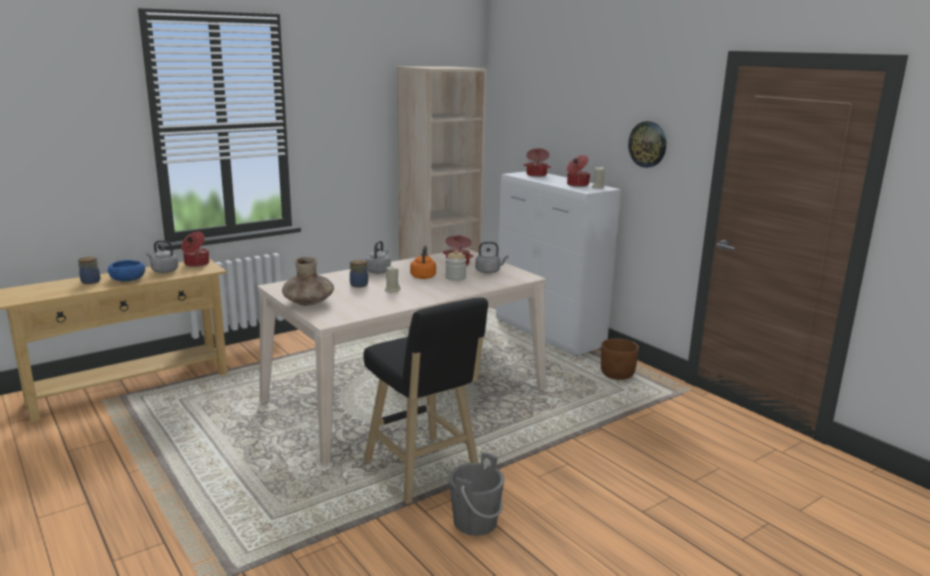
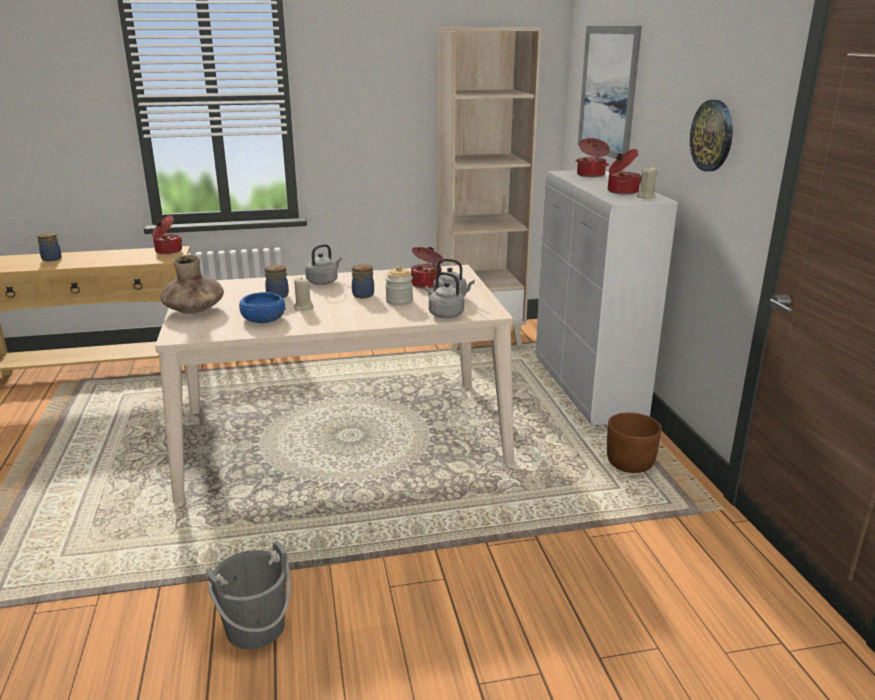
camera: 25 degrees right, 5 degrees up
blue bowl [108,260,145,281] -> blue bowl moved to [239,292,285,323]
grey kettle [146,240,178,273] -> grey kettle moved to [425,272,464,318]
black stool [363,297,488,504] -> none
orange kettle [410,245,436,279] -> jar [352,264,374,298]
none -> picture [578,26,642,159]

